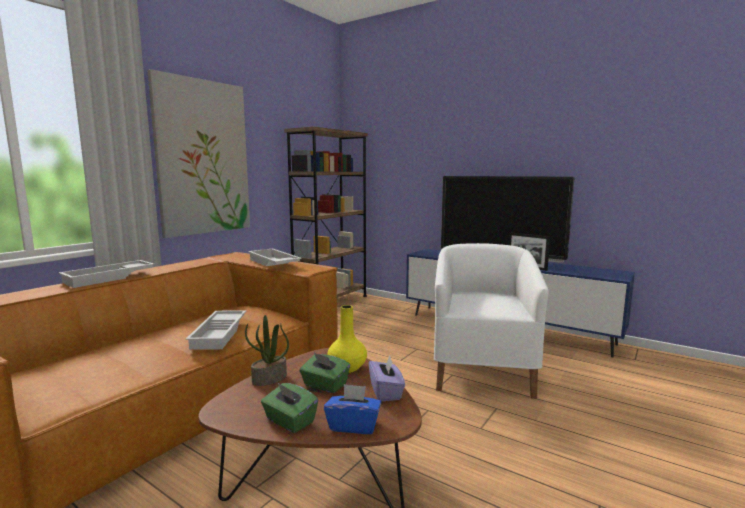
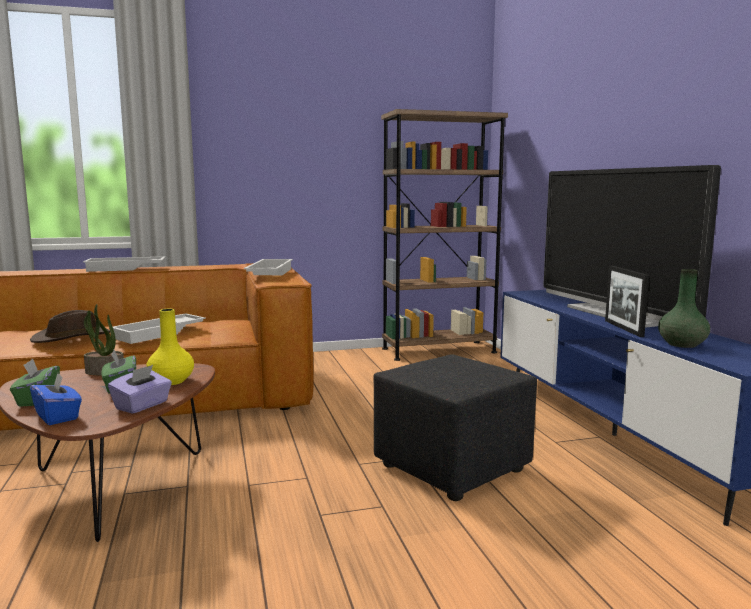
camera: 40 degrees right, 0 degrees up
picture [147,69,250,238] -> none
white armchair [434,243,549,399] -> black ottoman [373,354,537,501]
none -> brown hat [30,310,110,343]
none -> green vase [658,269,710,348]

